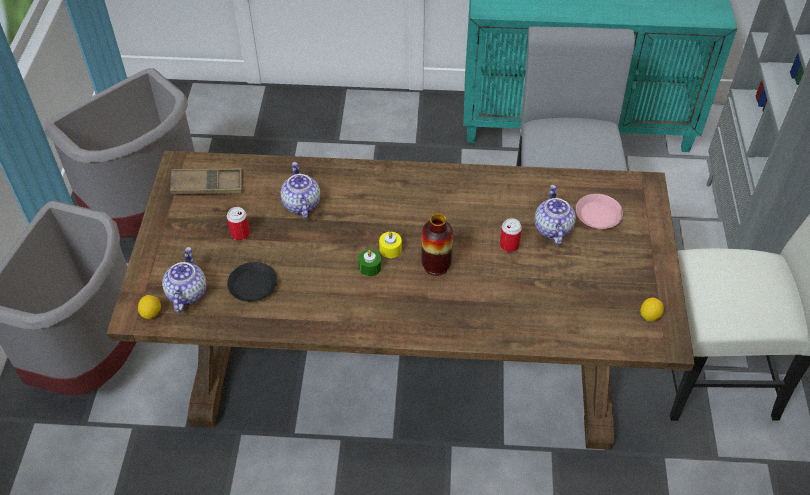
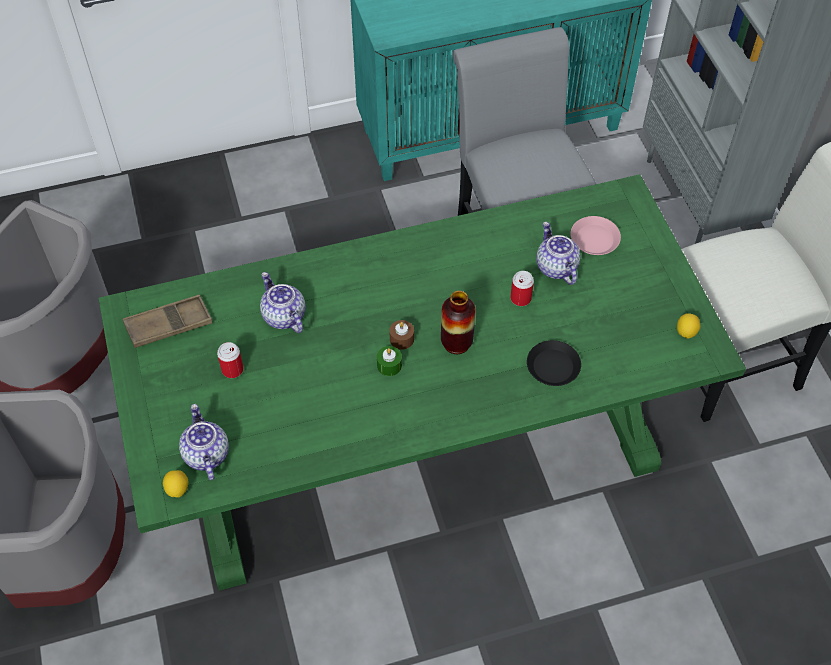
camera: 20 degrees left, 5 degrees up
brown dining table [106,151,695,450] -> green dining table [99,174,746,591]
black plate [227,262,277,302] -> black plate moved to [527,340,581,386]
yellow candle [379,232,402,258] -> brown candle [389,320,414,350]

